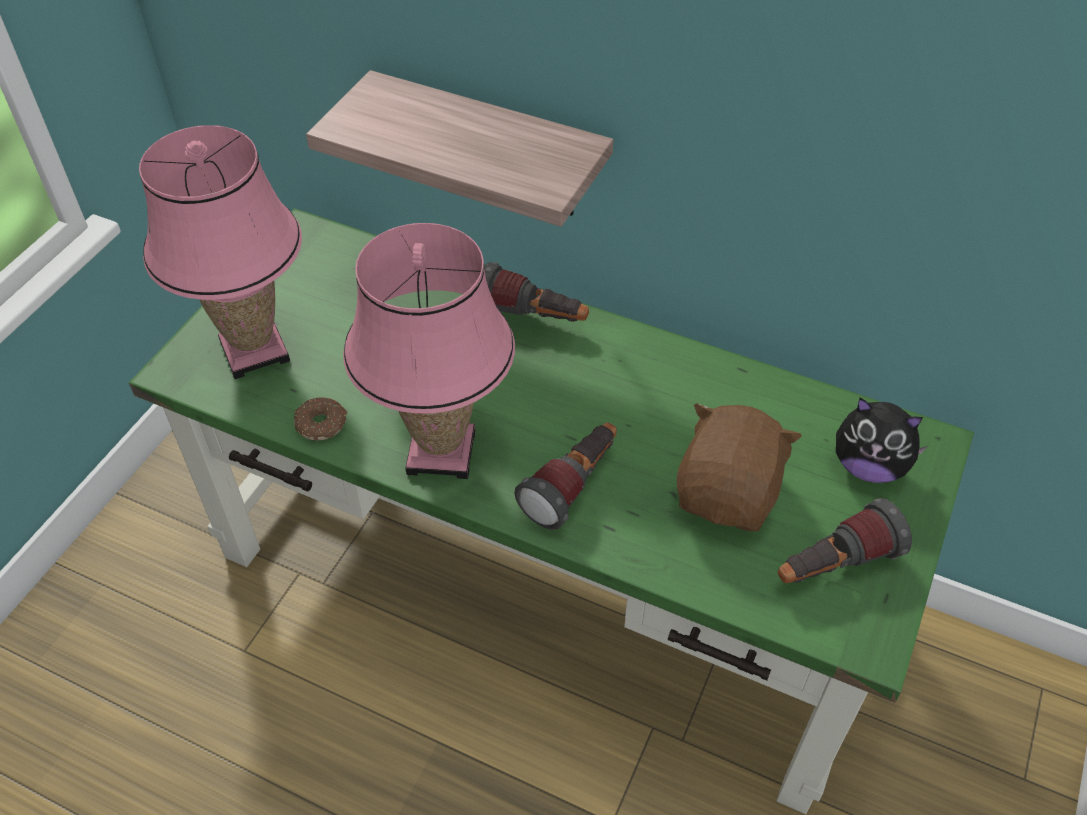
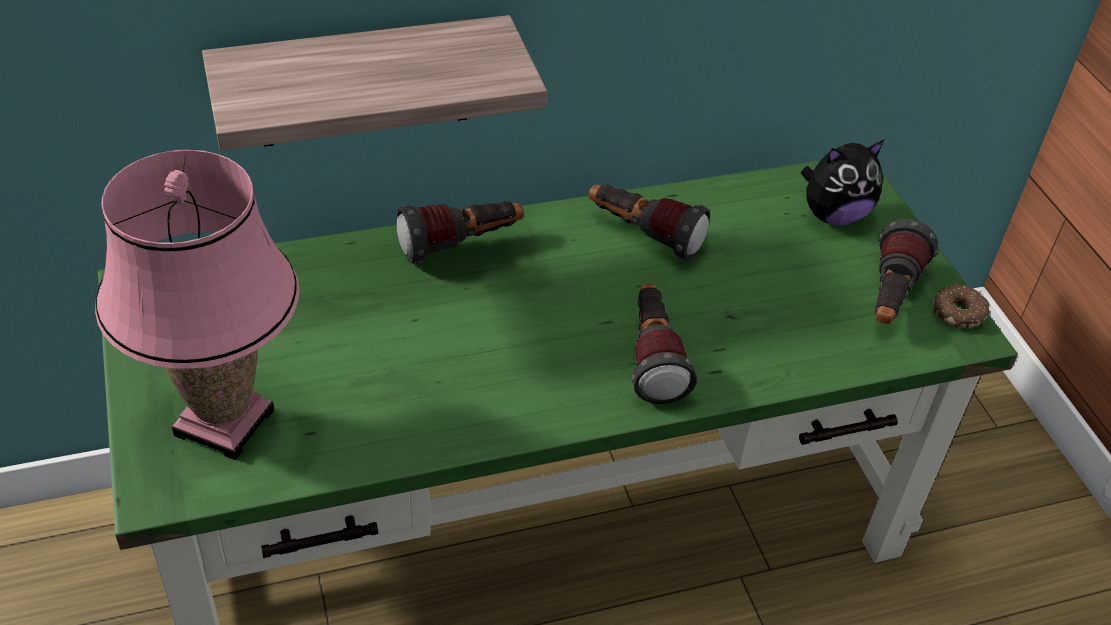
camera: 45 degrees left, 5 degrees down
donut [294,397,348,441] -> donut moved to [934,284,990,328]
pink table lamp [343,223,515,479] -> none
brown plush toy [677,403,802,531] -> none
none -> flashlight [588,184,710,261]

